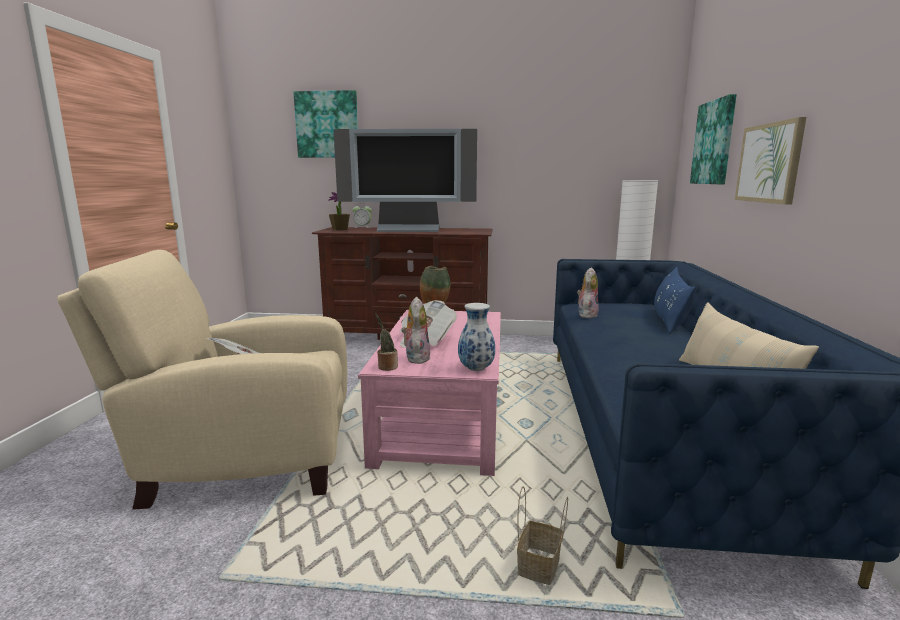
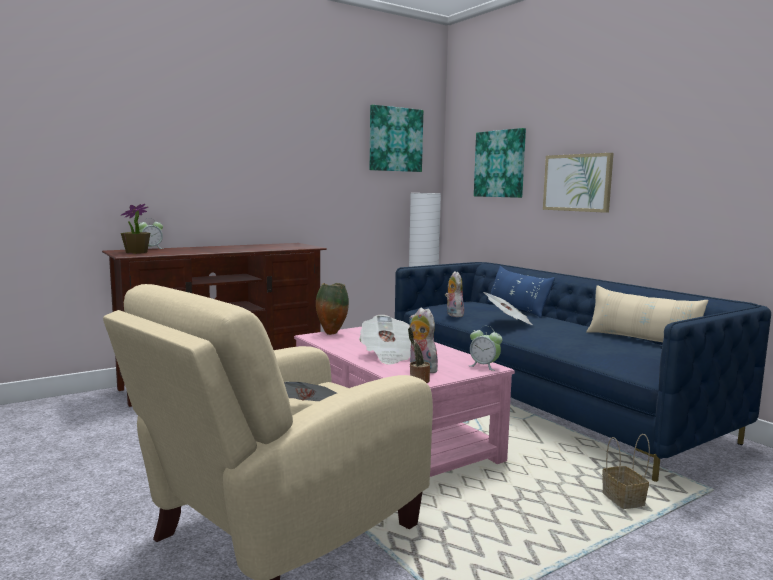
camera: 40 degrees left, 5 degrees down
picture [293,90,358,158] -> picture moved to [370,105,423,172]
television [334,129,477,232] -> none
vase [458,303,495,371] -> alarm clock [469,326,502,371]
none -> newspaper [483,292,533,325]

